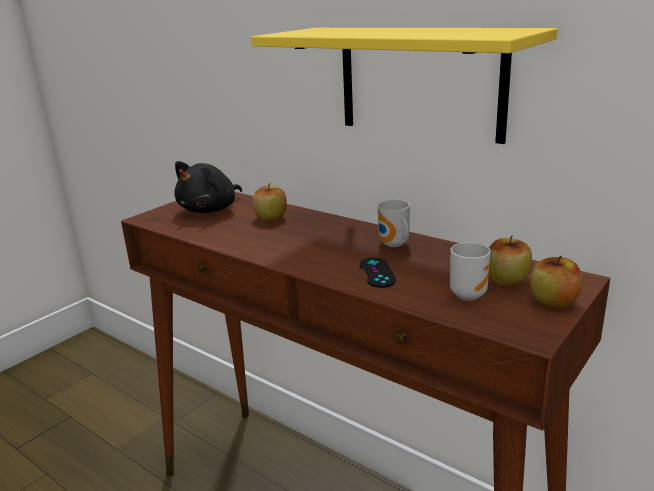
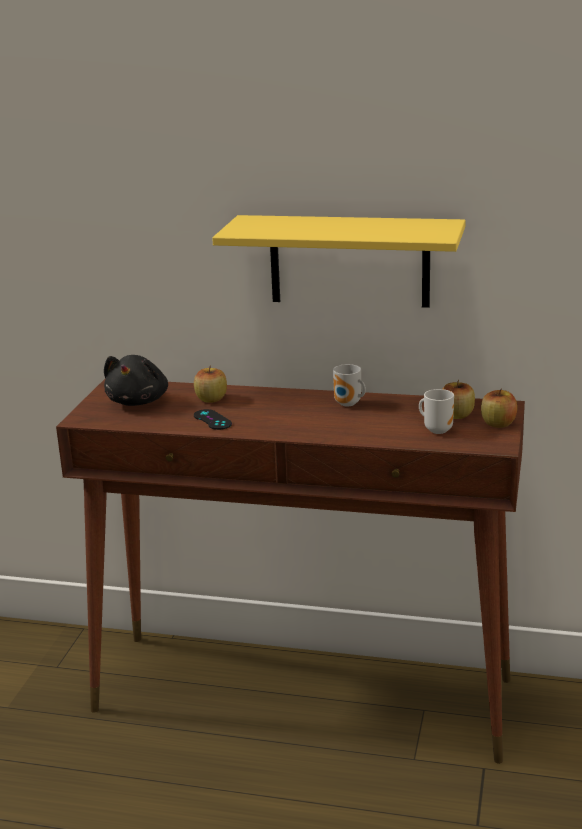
camera: 25 degrees left, 0 degrees up
black game controller [359,258,397,288] -> black game controller moved to [194,409,232,430]

